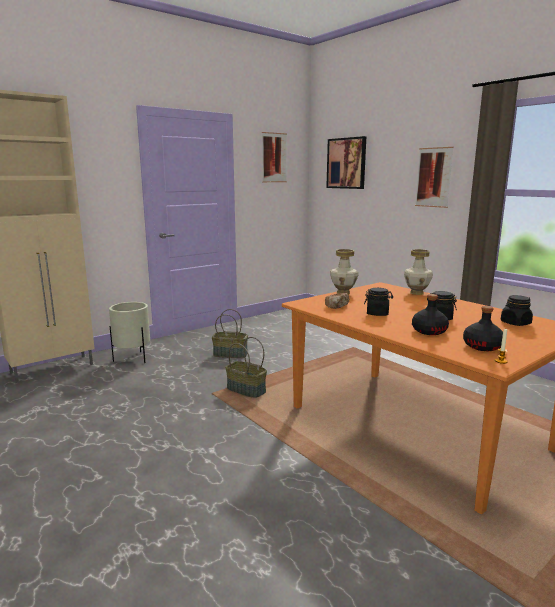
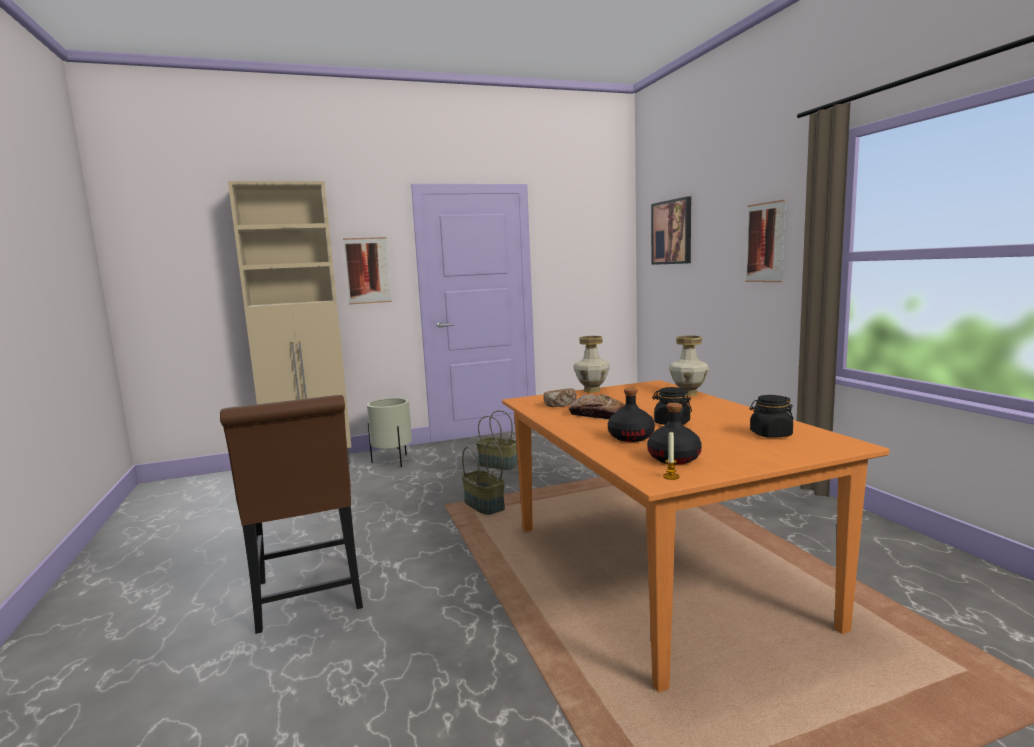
camera: 20 degrees right, 5 degrees down
picture [262,132,287,182] -> picture moved to [343,237,392,305]
black jar [364,288,393,316] -> bread [569,394,625,420]
none -> brown chair [220,395,363,634]

